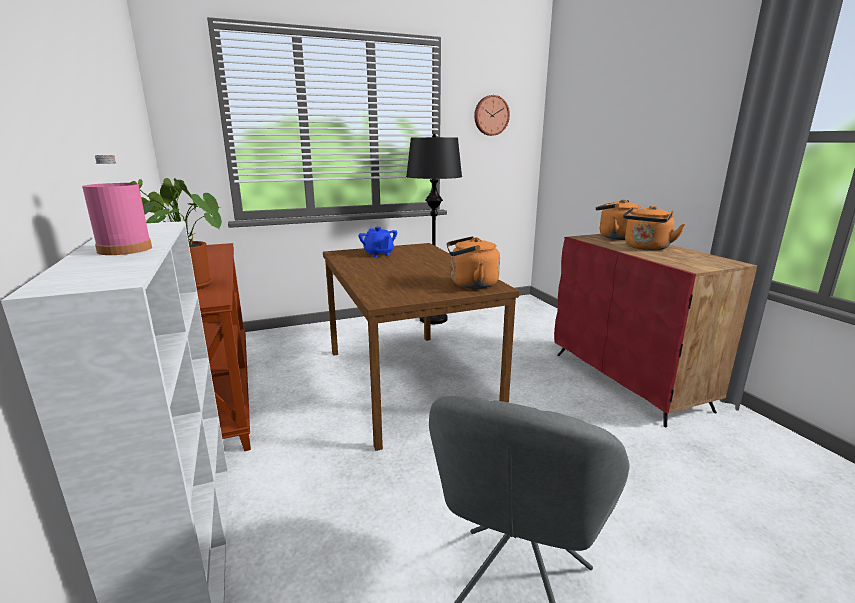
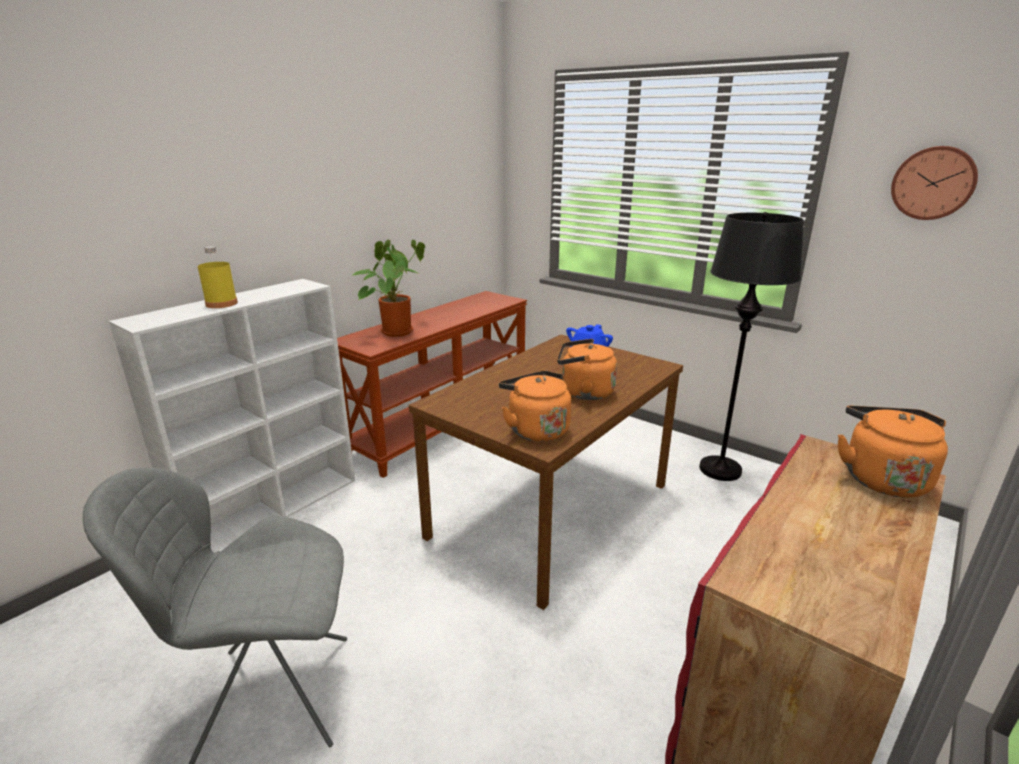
camera: 60 degrees right, 5 degrees up
pink bottle [82,155,152,255] -> yellow bottle [198,246,238,308]
orange kettle [623,206,685,251] -> orange kettle moved to [557,339,617,400]

